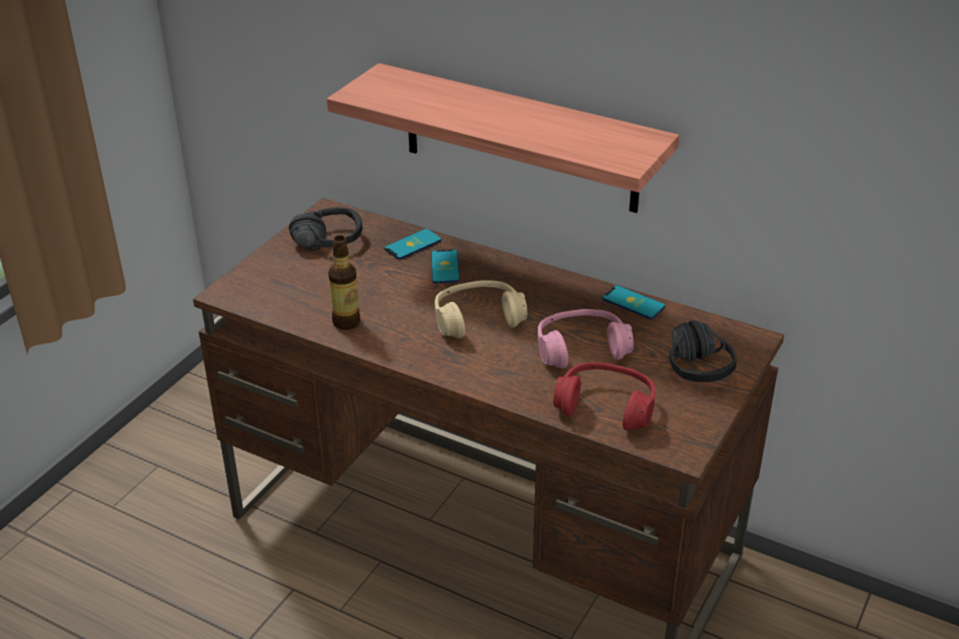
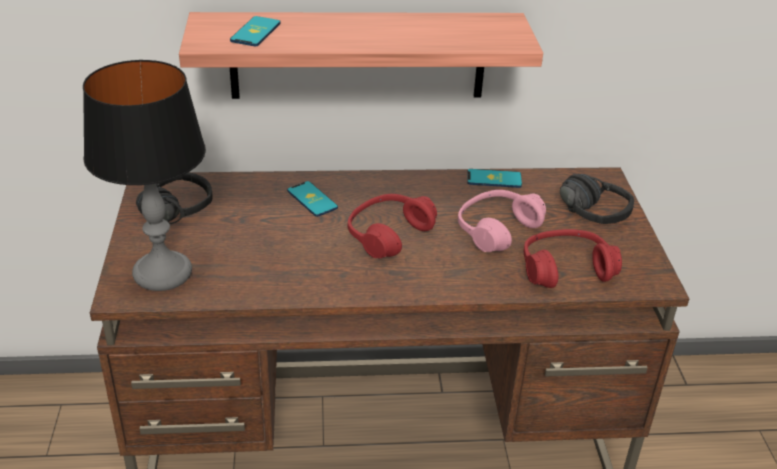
camera: 35 degrees left, 0 degrees up
bottle [328,235,360,330] -> none
phone [384,229,441,259] -> phone moved to [230,16,281,46]
beige headphones [435,280,527,338] -> red headphones [348,194,437,258]
none -> table lamp [83,60,206,291]

